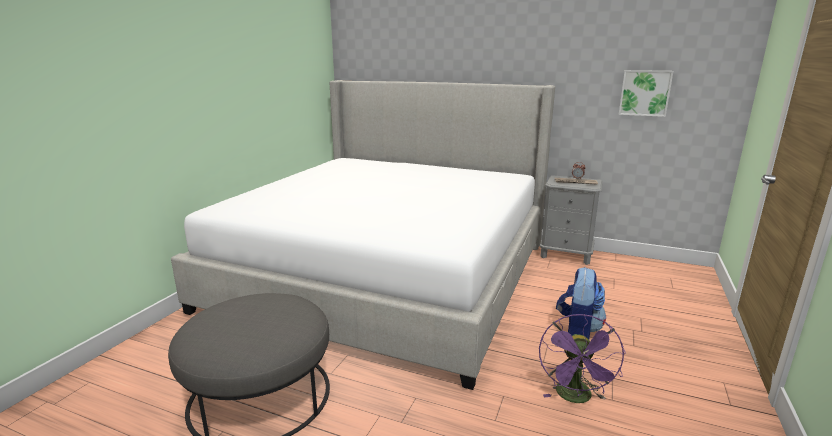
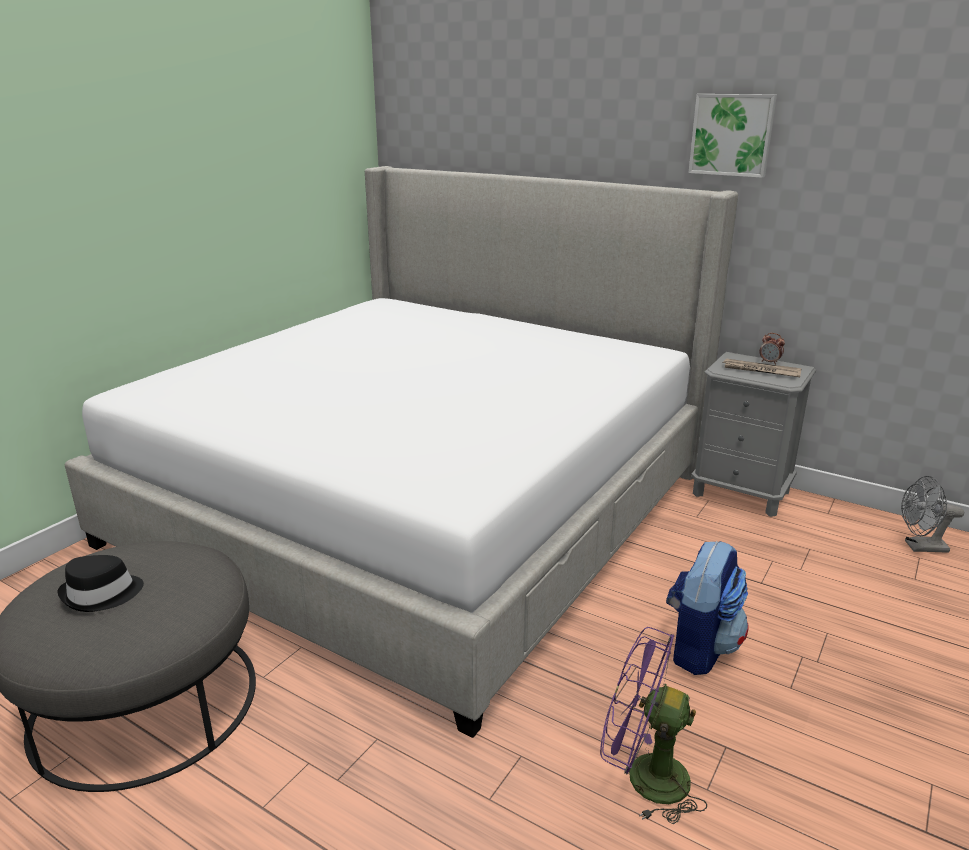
camera: 10 degrees right, 5 degrees up
purple fan [539,314,626,403] -> purple fan turned 90 degrees clockwise [600,627,707,824]
picture [619,70,673,117] -> picture moved to [688,94,777,178]
none -> black hat [57,555,144,612]
none -> grey fan [901,476,964,553]

